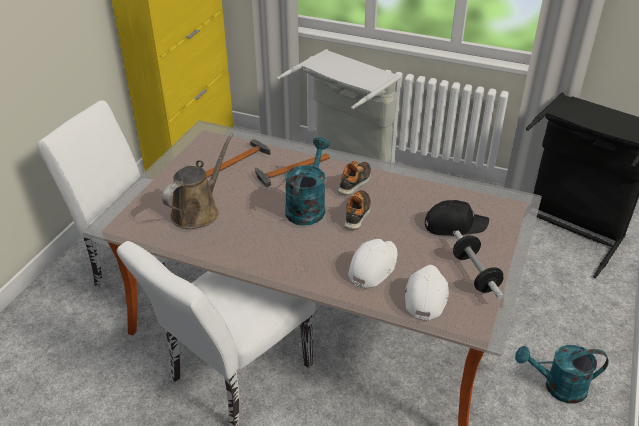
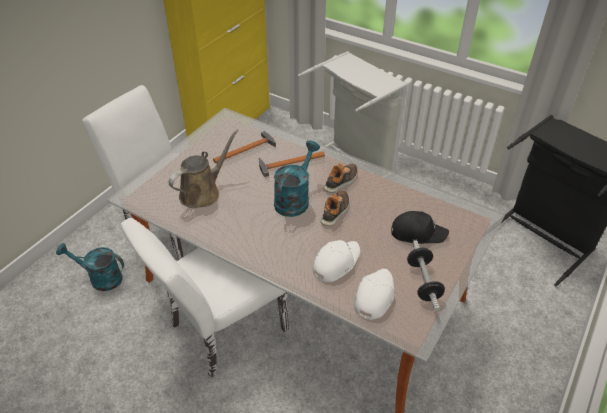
camera: 10 degrees right, 5 degrees up
turquoise watering can [515,345,609,404] -> turquoise watering can moved to [56,243,124,291]

